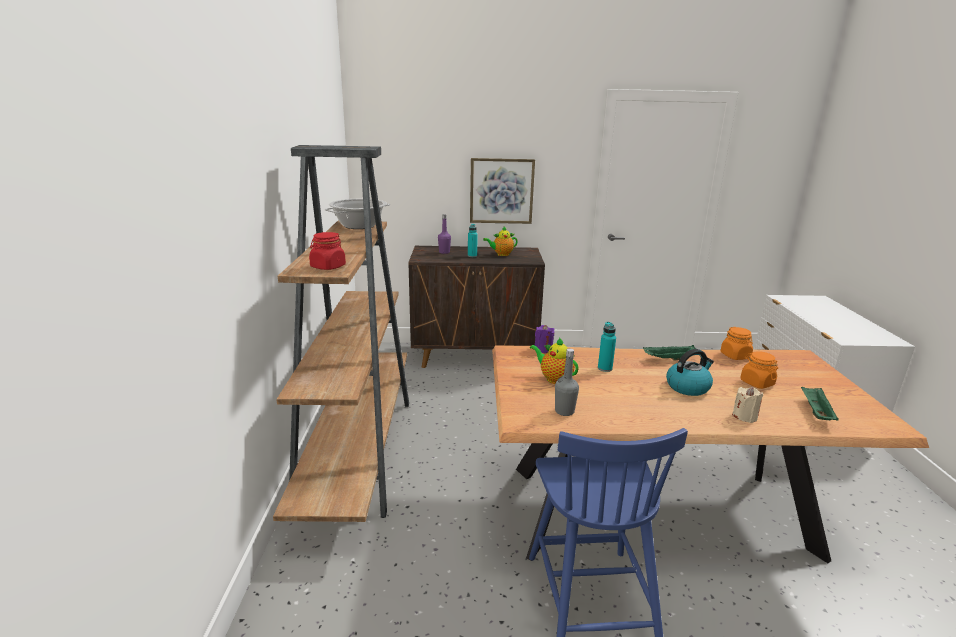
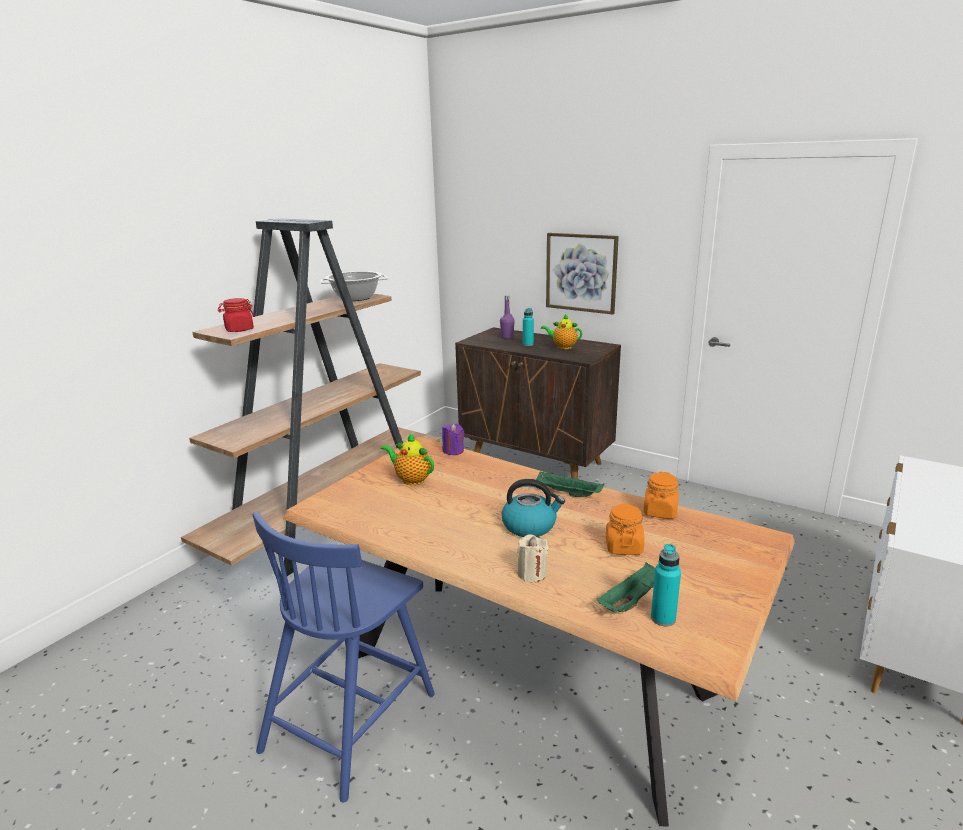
camera: 35 degrees right, 0 degrees up
teapot [530,337,579,384] -> teapot turned 45 degrees counterclockwise [381,434,434,485]
grey bottle [555,349,579,416] -> none
turquoise bottle [598,322,616,372] -> turquoise bottle moved to [651,544,681,626]

